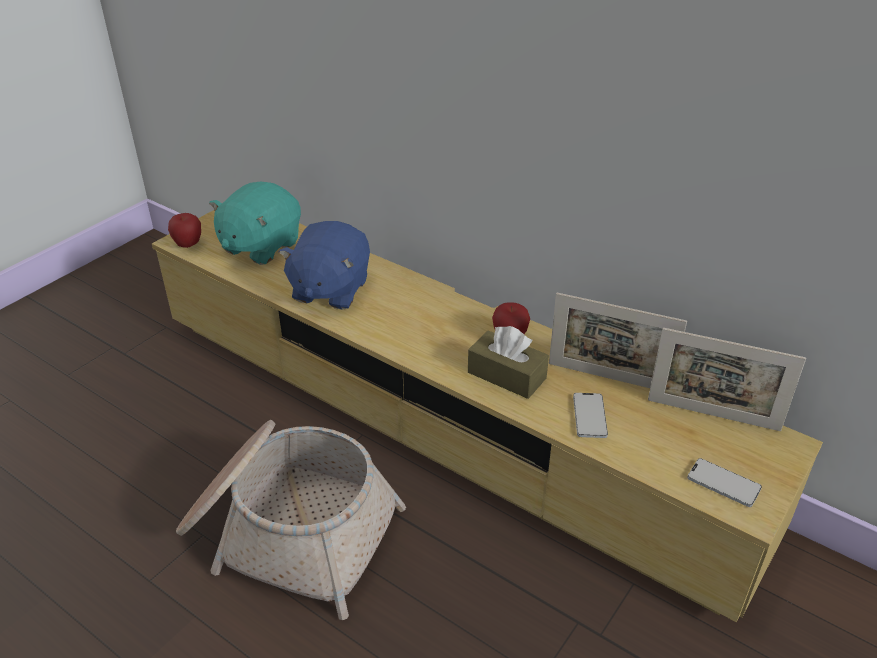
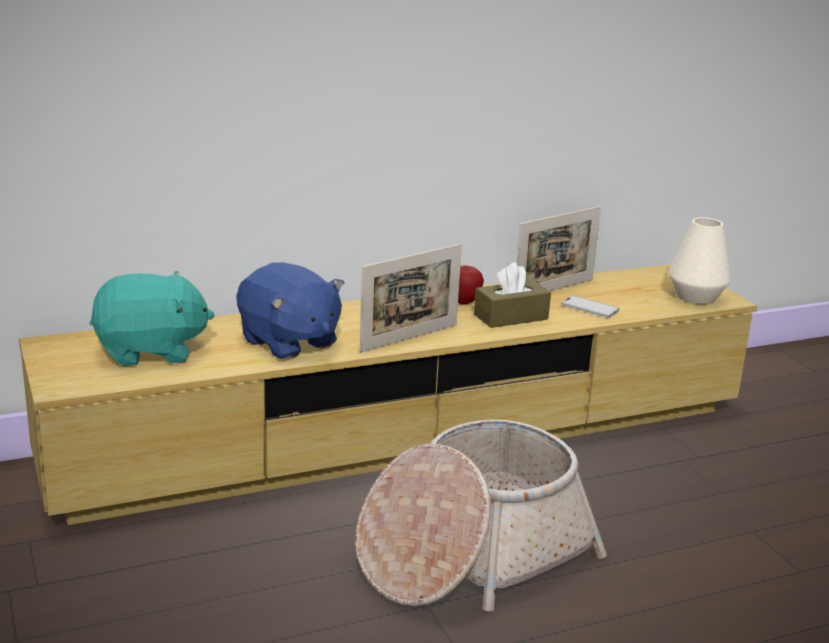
camera: 60 degrees left, 15 degrees down
apple [168,213,201,248] -> none
turquoise plush toy [209,181,301,265] -> turquoise plush toy turned 75 degrees counterclockwise [90,271,215,366]
picture frame [648,328,806,431] -> picture frame moved to [360,244,462,352]
phone [687,458,762,507] -> white vase [669,218,730,304]

